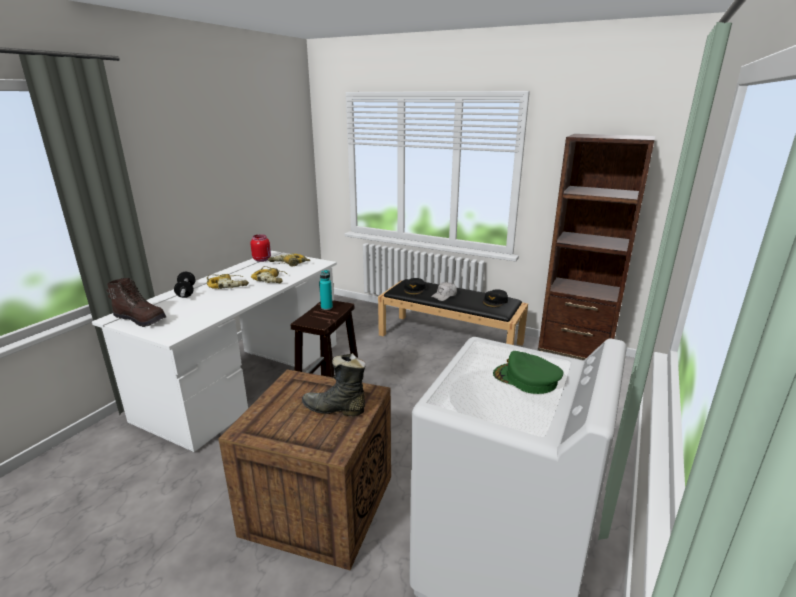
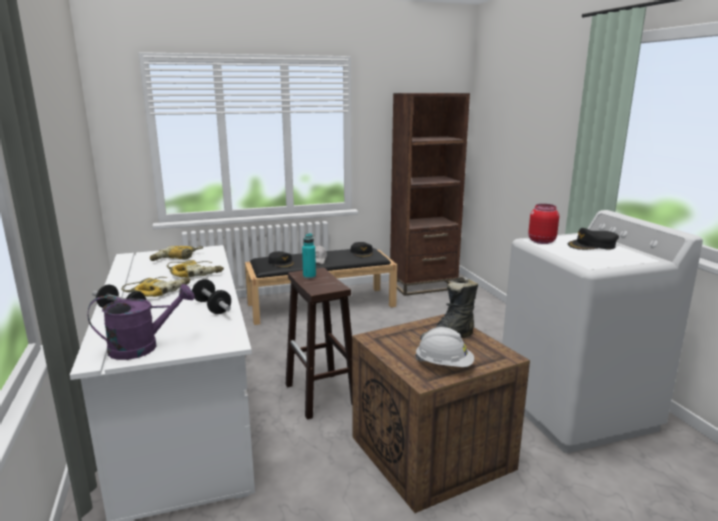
camera: 45 degrees left, 5 degrees down
brown boot [106,278,166,327] -> purple watering can [88,284,195,360]
red jar [250,234,271,262] -> red jar moved to [528,204,559,244]
green cap [493,351,564,394] -> black cap [568,228,619,250]
none -> dumbbell [192,279,231,314]
none -> white hard hat [415,327,474,367]

